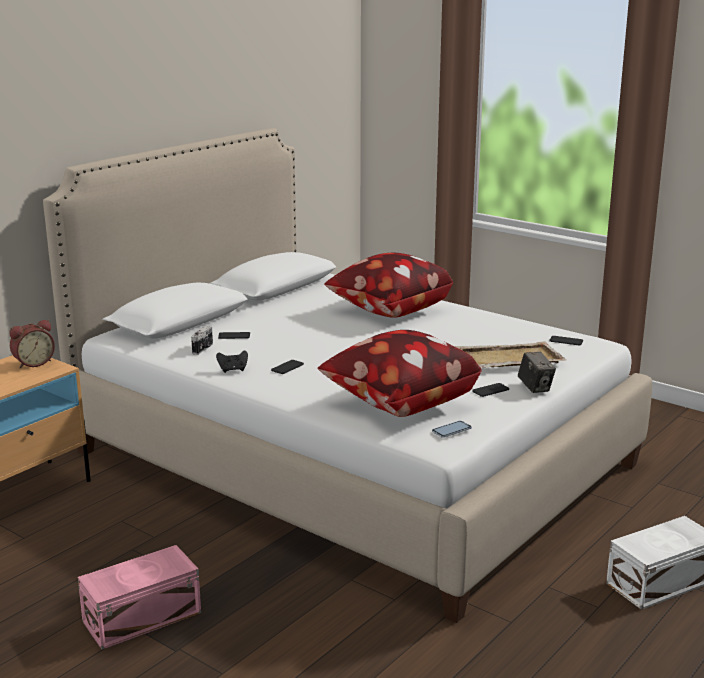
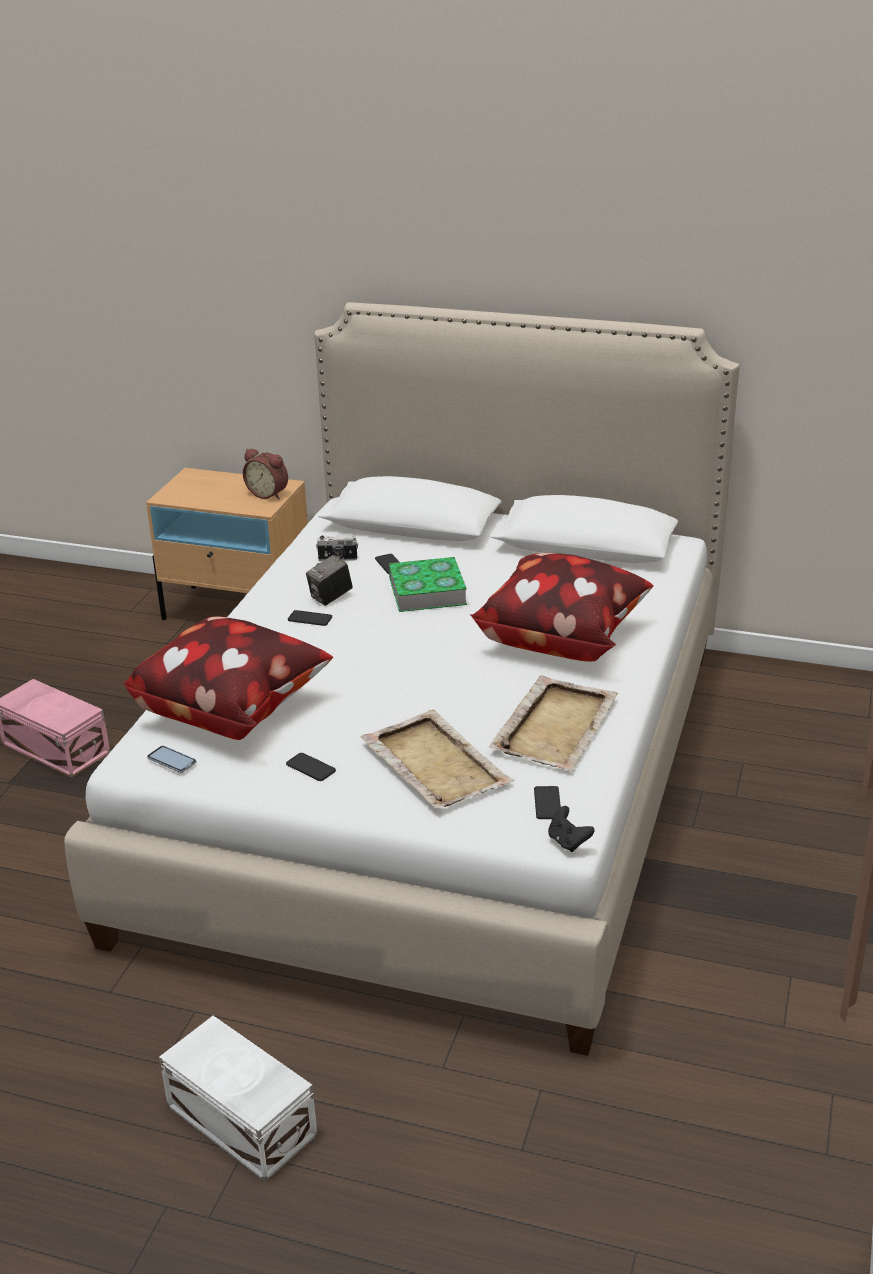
camera: 70 degrees right, 10 degrees up
black game controller [216,351,248,373] -> black game controller moved to [548,806,595,852]
camera [518,352,556,393] -> camera moved to [306,555,353,606]
none -> book [389,557,467,612]
none -> beige tray [489,675,618,771]

